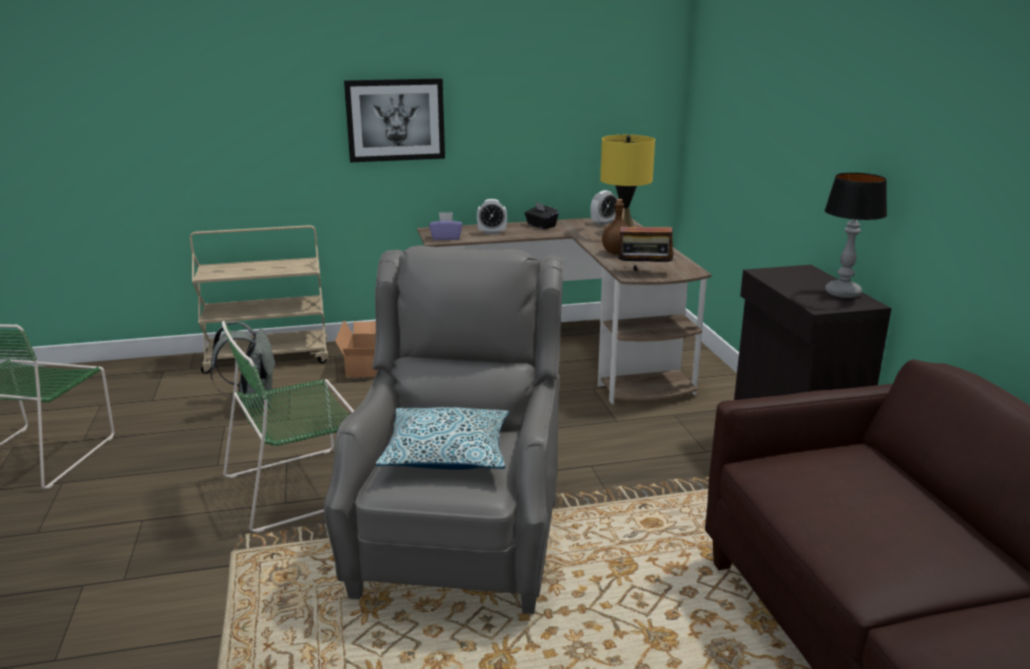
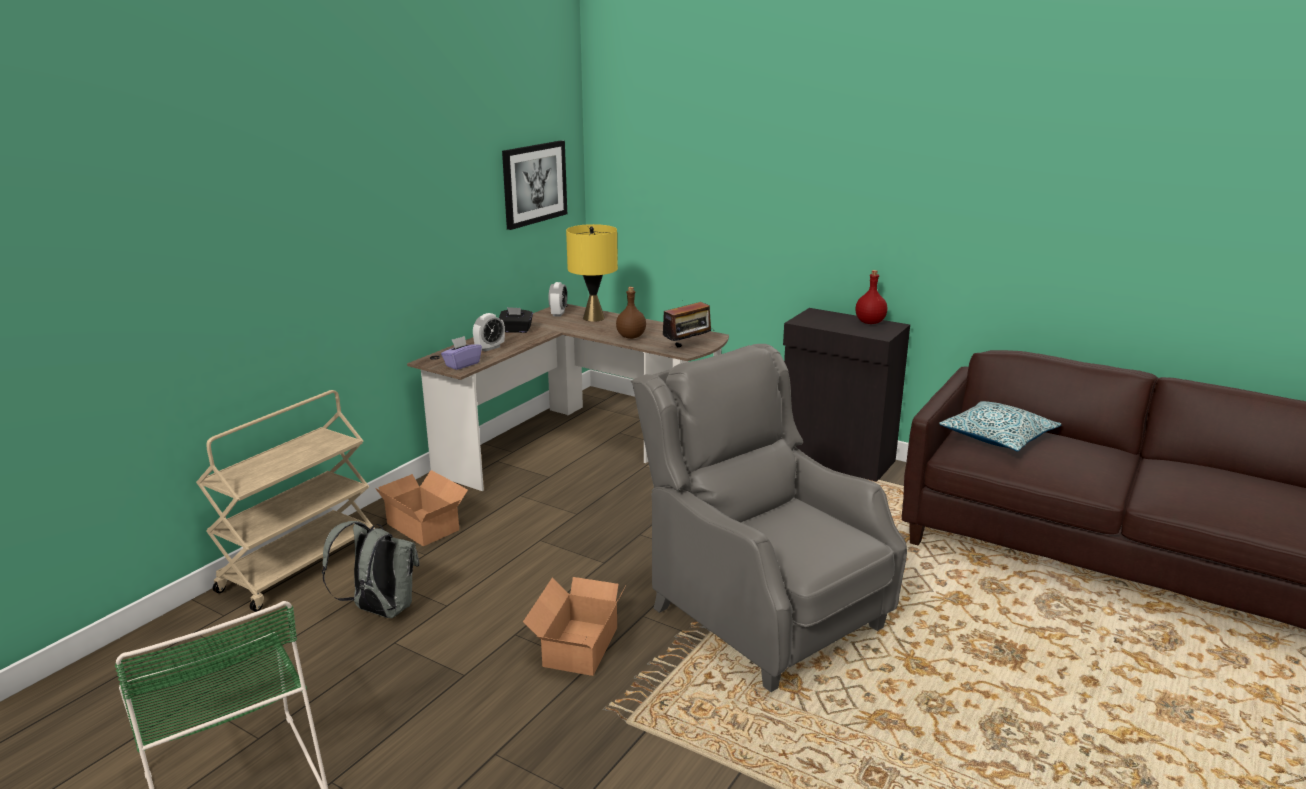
camera: 45 degrees left, 0 degrees up
green chair [222,321,354,533] -> cardboard box [523,577,626,676]
picture [344,78,445,162] -> picture moved to [502,140,567,230]
pillow [375,407,509,470] -> pillow moved to [939,401,1061,452]
table lamp [825,173,887,298] -> red bottle [855,270,887,324]

